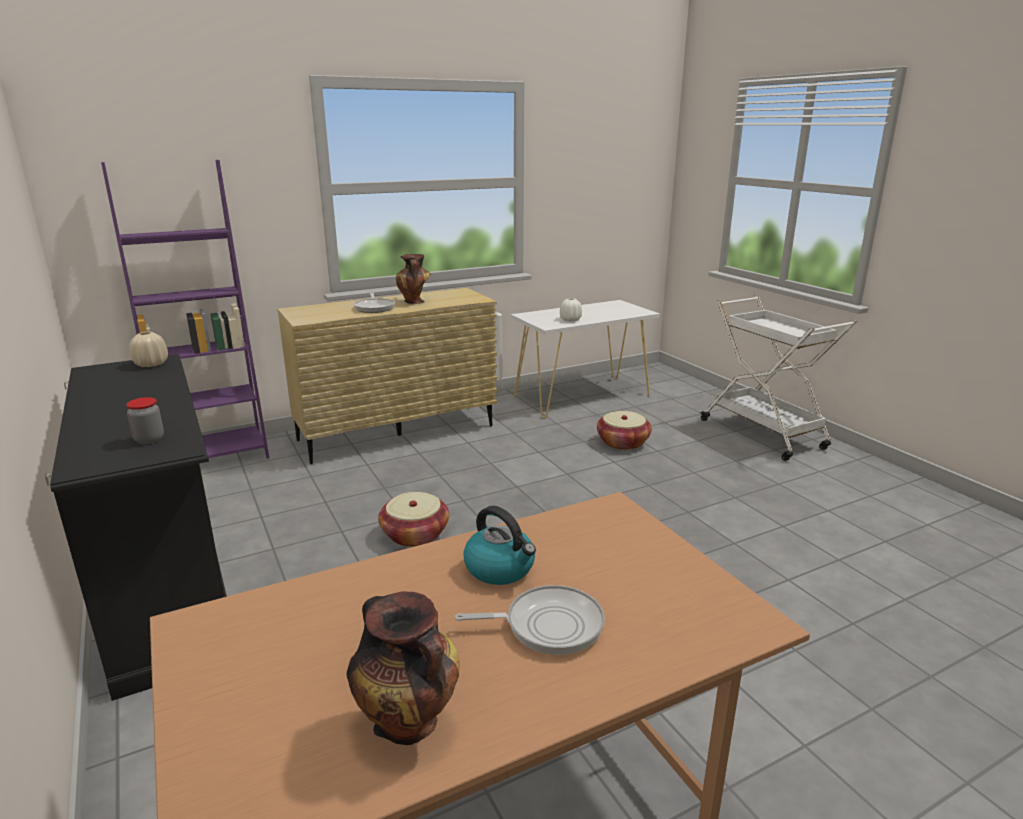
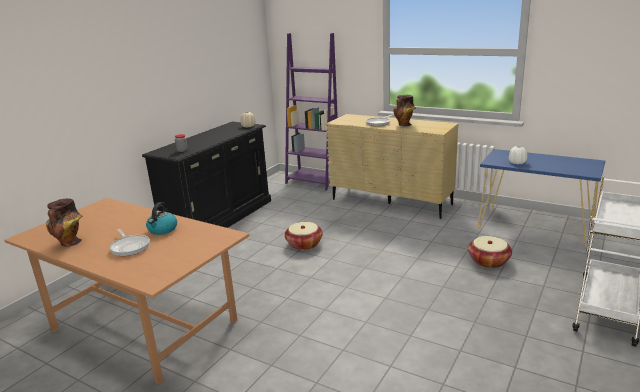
camera: 60 degrees right, 0 degrees up
white console table [511,300,660,418] -> blue console table [478,149,605,247]

